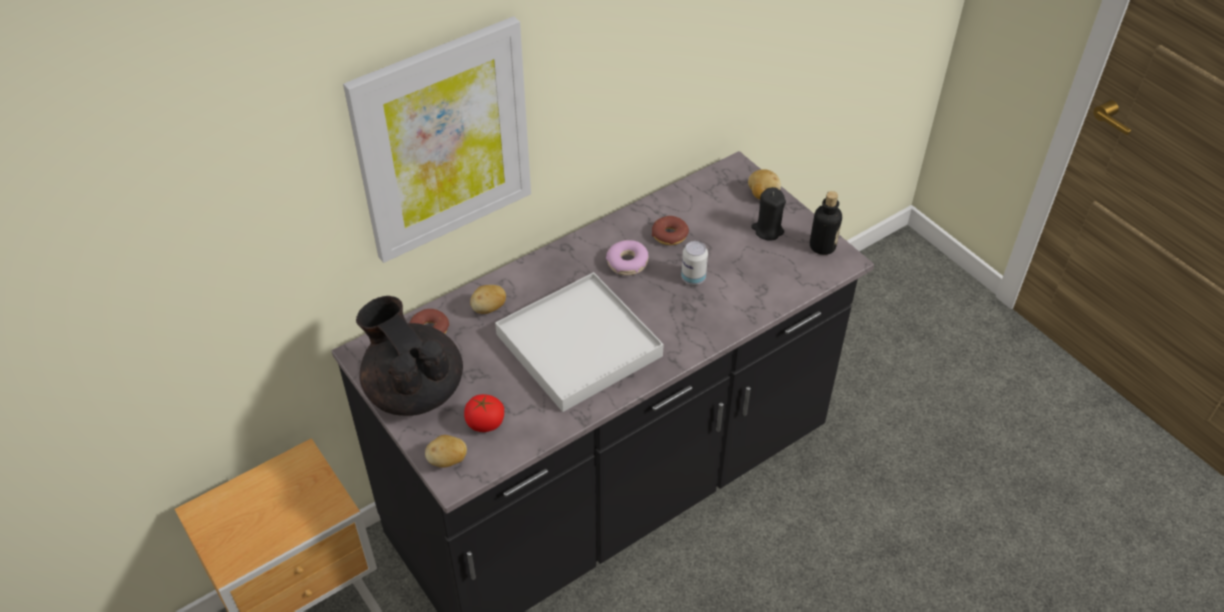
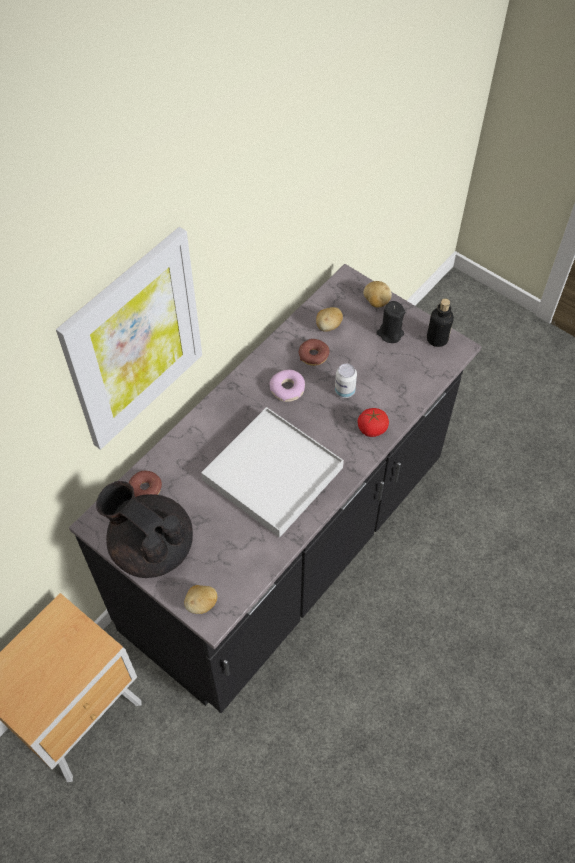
camera: 15 degrees left, 10 degrees up
tomato [464,394,504,432] -> tomato moved to [357,408,389,437]
potato [470,285,506,314] -> potato moved to [316,307,343,332]

